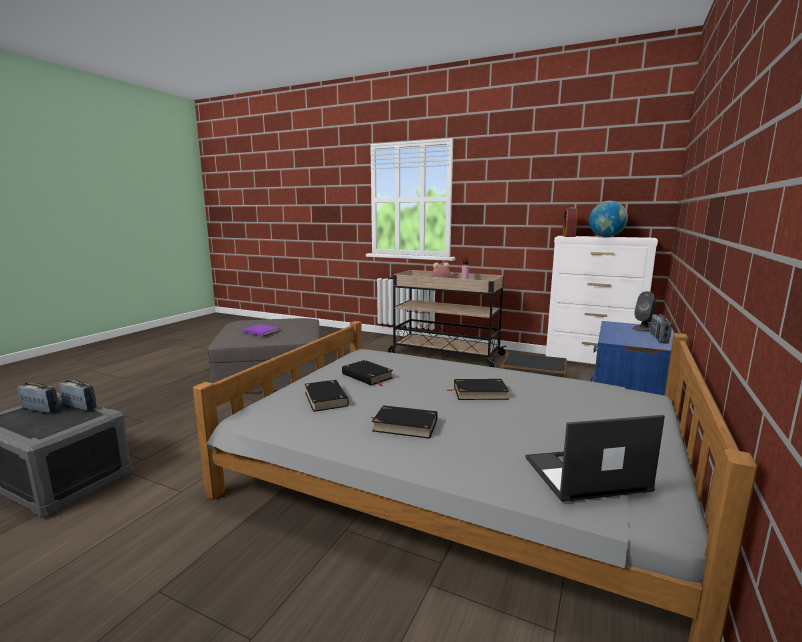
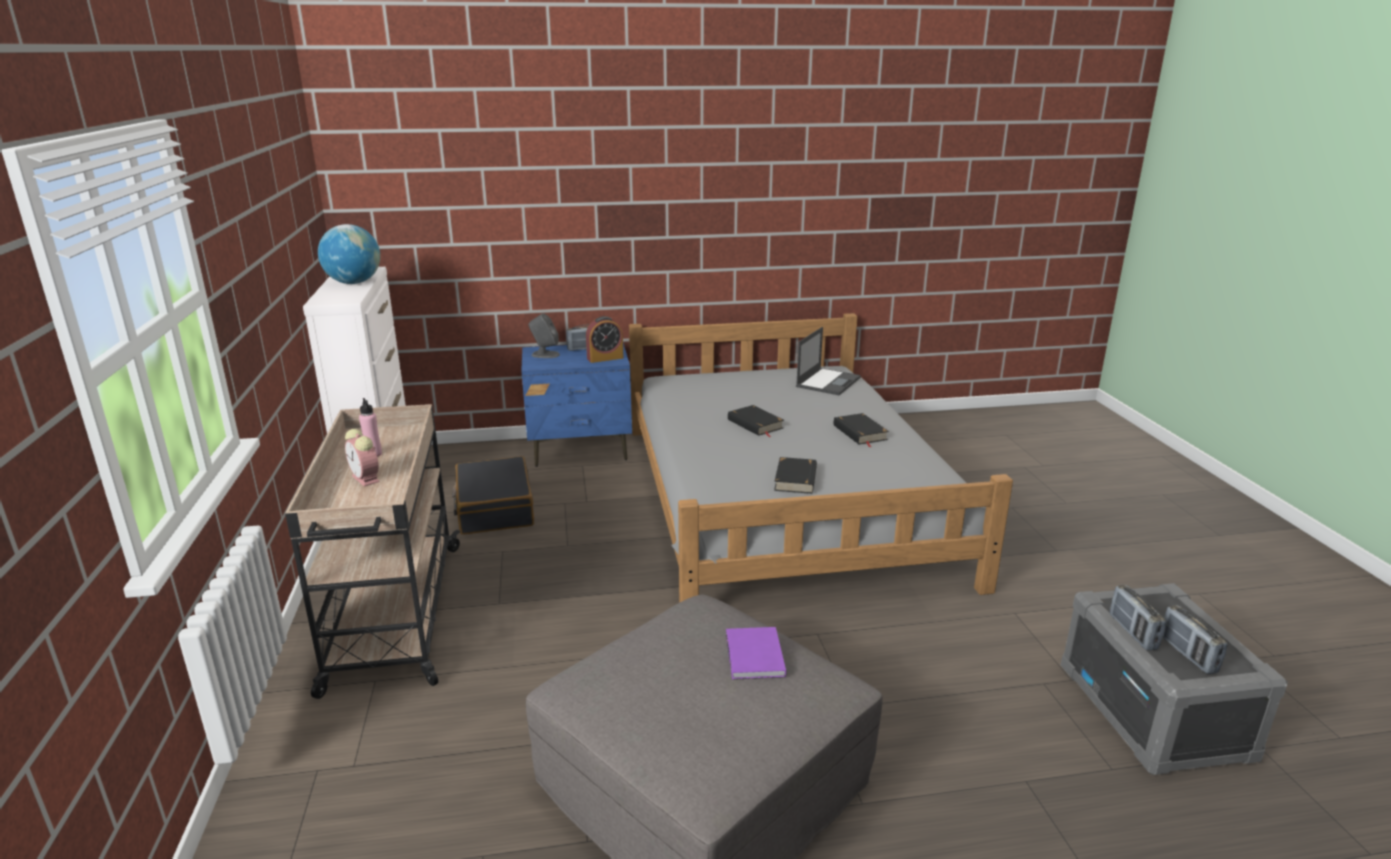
camera: 125 degrees left, 10 degrees up
black book [305,380,349,412] -> none
laptop [525,415,665,502] -> laptop turned 105 degrees counterclockwise [796,327,861,395]
alarm clock [562,207,577,237] -> alarm clock moved to [586,316,624,363]

